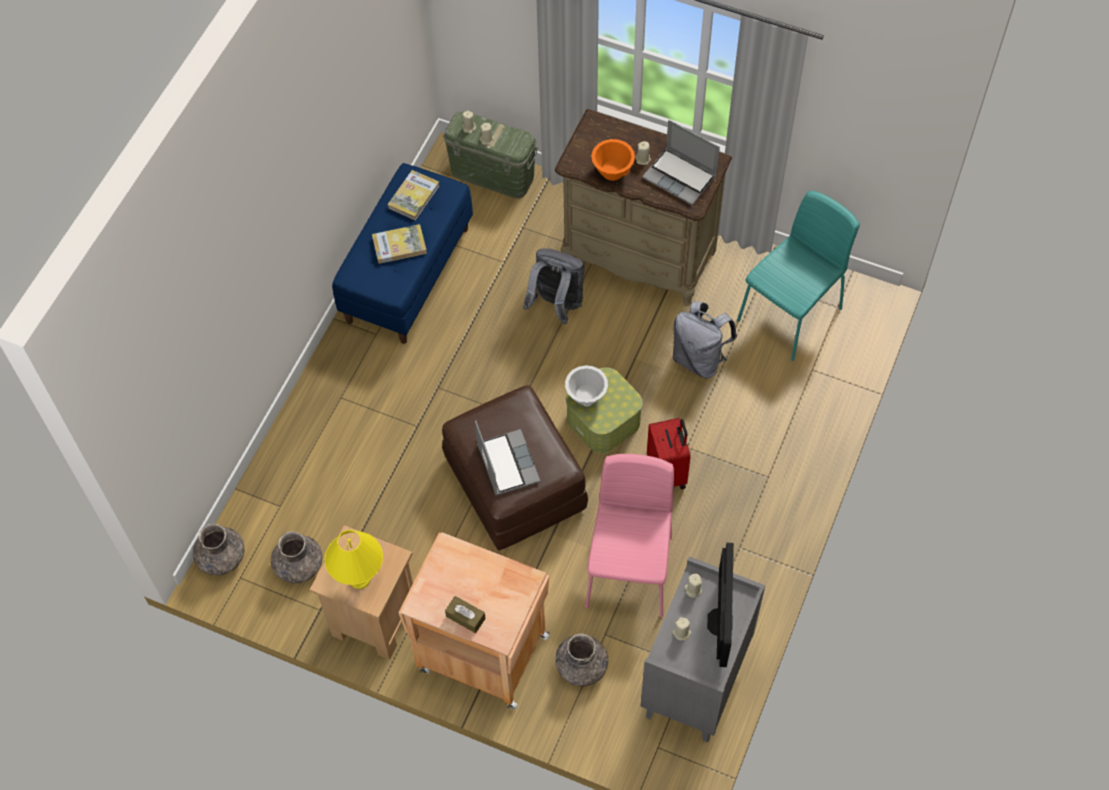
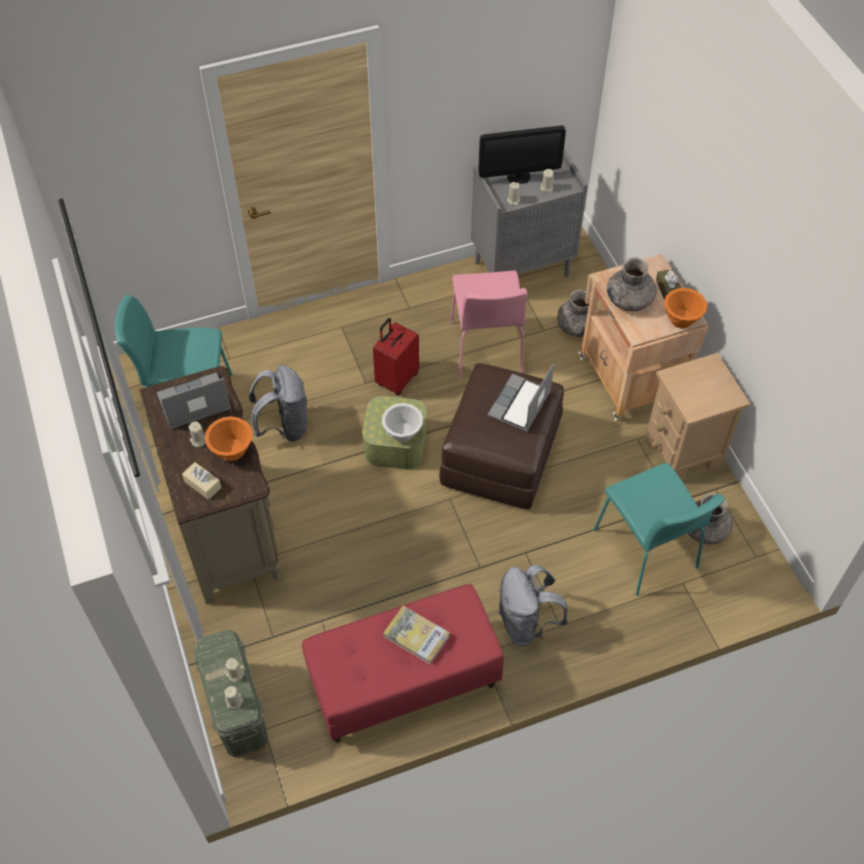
camera: 135 degrees left, 5 degrees down
grey vase [193,524,244,576] -> grey vase moved to [607,257,657,311]
yellow table lamp [325,530,383,589] -> none
blue bench [332,163,473,344] -> red bench [302,584,504,743]
book [388,170,440,220] -> none
grey backpack [523,248,585,325] -> grey backpack moved to [498,565,568,646]
pink chair [585,454,674,618] -> pink chair turned 60 degrees counterclockwise [450,270,527,379]
laptop [642,120,720,205] -> laptop turned 105 degrees counterclockwise [157,372,231,429]
monitor [707,543,734,667] -> monitor turned 150 degrees counterclockwise [478,126,566,184]
none -> beige tissue box [182,462,221,500]
none -> turquoise chair [593,463,725,596]
none -> orange bowl [664,288,707,328]

